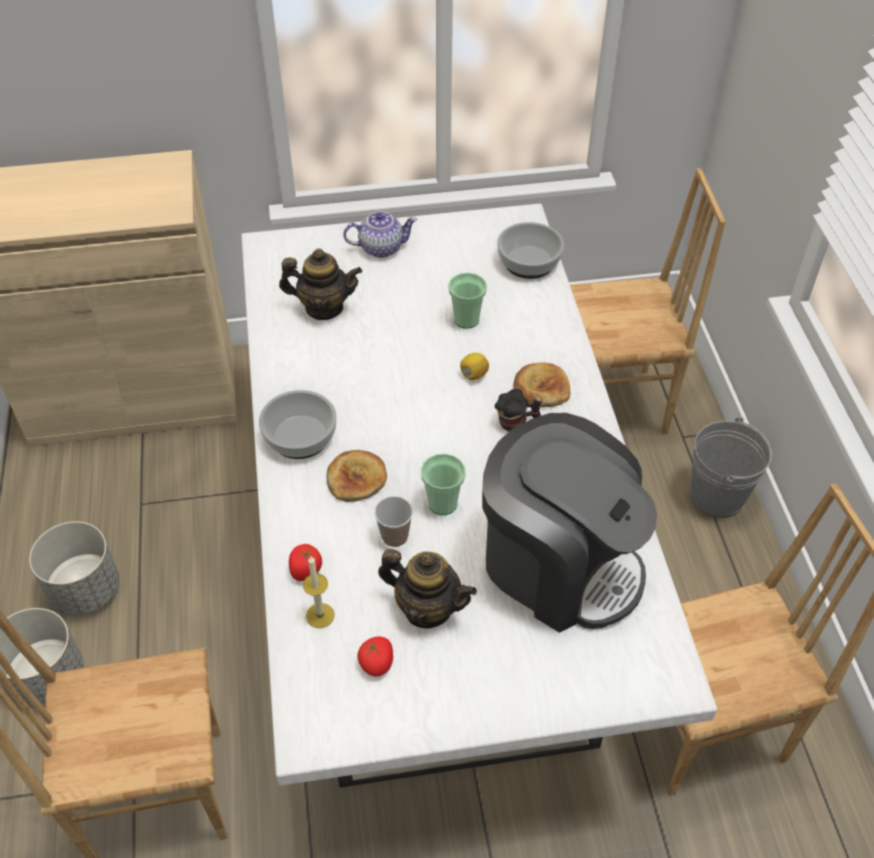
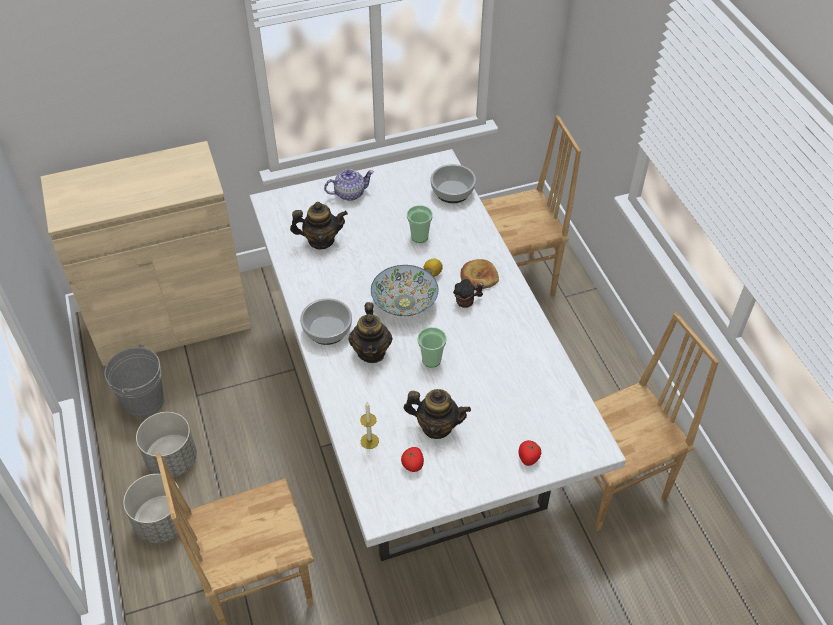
camera: 10 degrees left, 0 degrees up
tomato [289,544,322,581] -> tomato moved to [518,440,541,466]
bread [327,450,387,502] -> teapot [348,302,393,363]
cup [374,496,413,547] -> none
coffee machine [482,413,657,633] -> none
grey bucket [690,417,772,518] -> grey bucket moved to [105,344,164,418]
none -> bowl [371,265,438,316]

